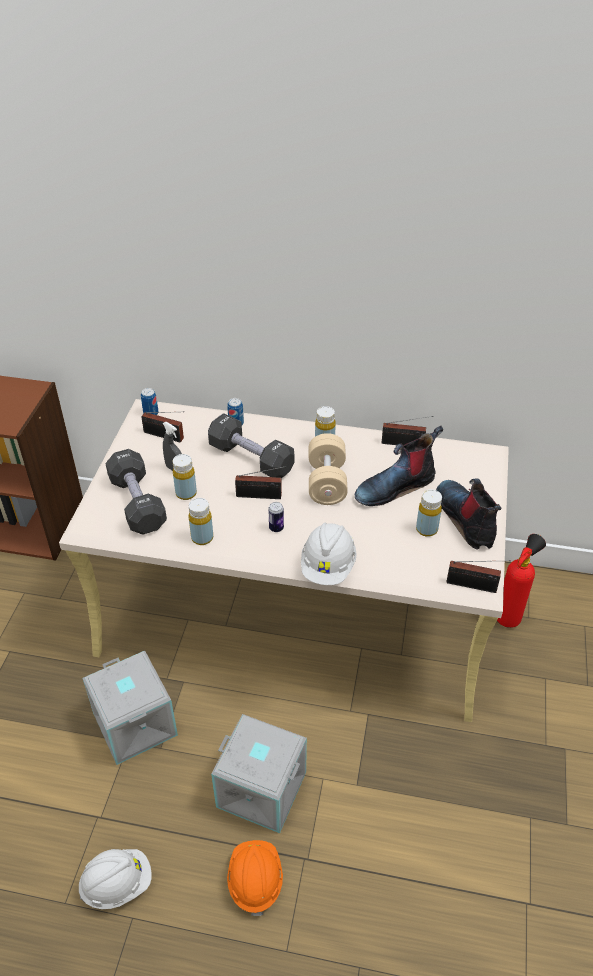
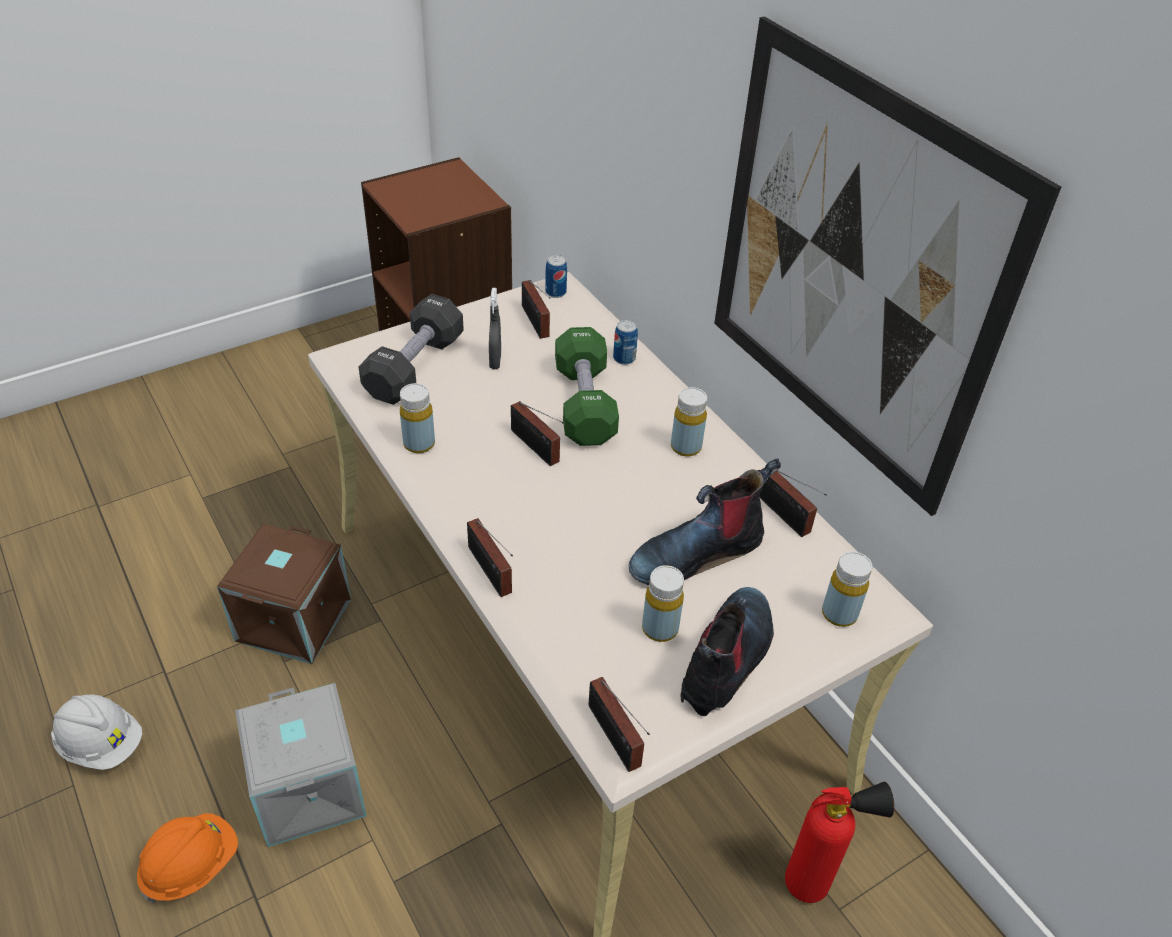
camera: 45 degrees right, 0 degrees up
grey storage box [83,651,178,765] -> brown storage box [217,524,351,664]
yellow bottle [173,454,197,500] -> yellow bottle moved to [822,551,872,627]
black dumbbell [208,413,295,478] -> green dumbbell [555,327,619,446]
can [268,502,284,532] -> none
white hard hat [301,523,357,585] -> radio [467,518,513,597]
beige dumbbell [309,433,348,505] -> none
boot [355,426,443,506] -> boot turned 45 degrees counterclockwise [629,458,781,585]
none -> picture [714,16,1061,516]

